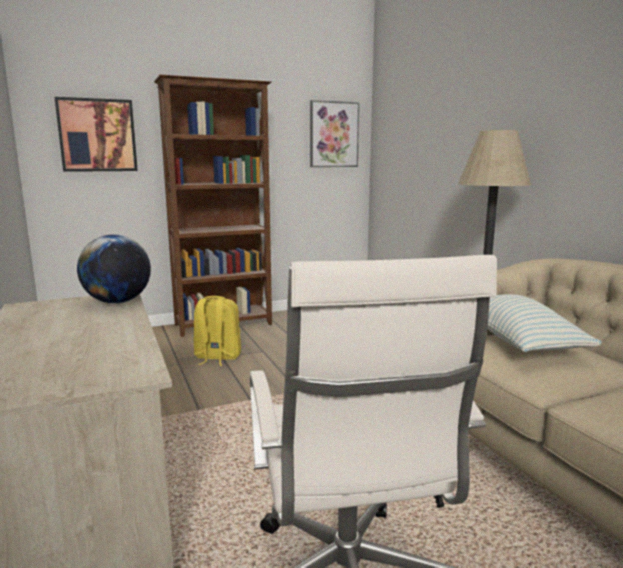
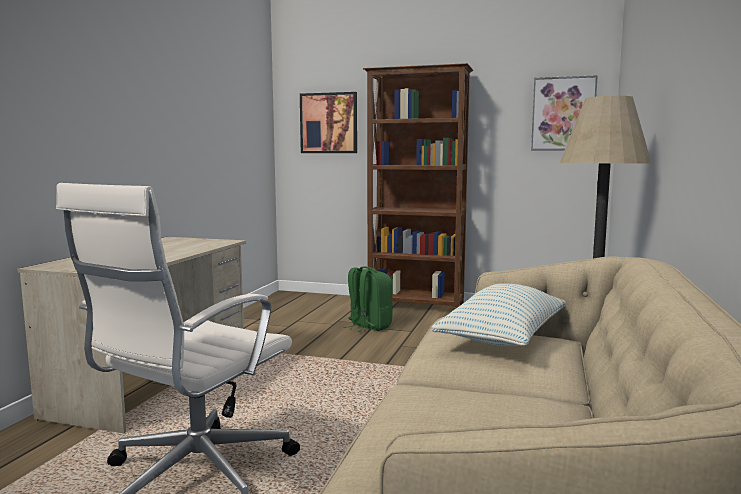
camera: 40 degrees right, 5 degrees down
globe [77,235,151,303] -> none
yellow backpack [194,296,241,366] -> green backpack [343,267,393,332]

